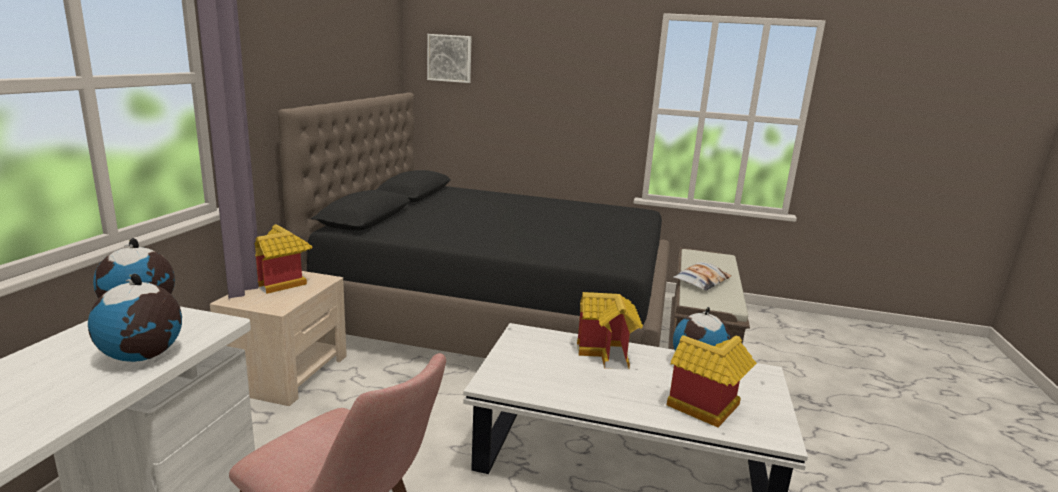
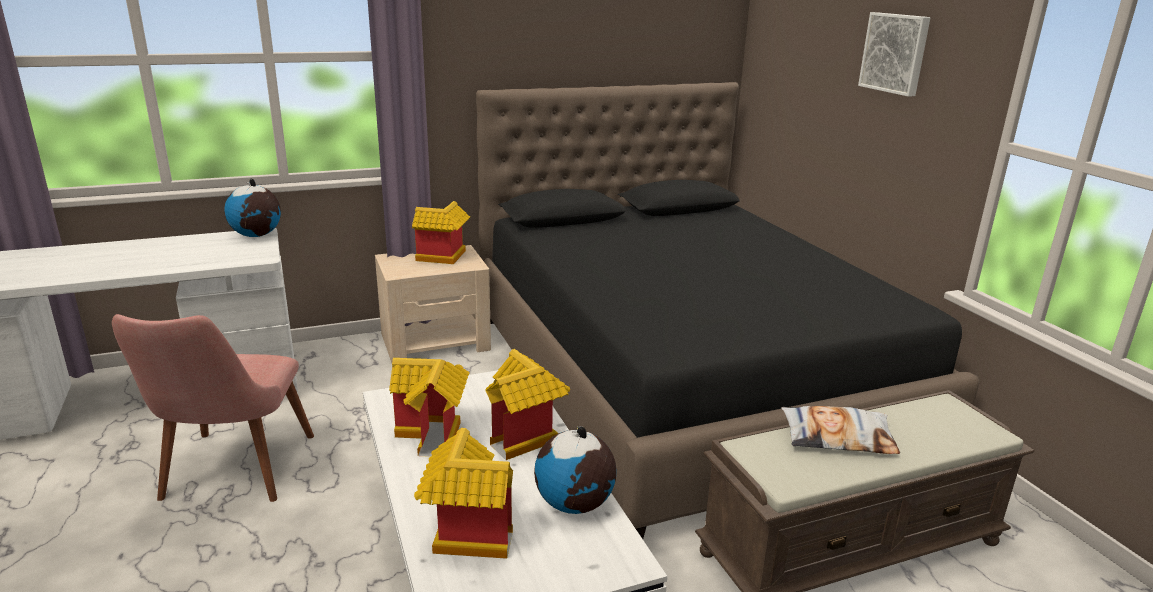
camera: 55 degrees right, 5 degrees up
globe [88,273,182,362] -> none
picture [427,34,471,83] -> picture moved to [858,12,931,97]
none -> toy house [389,358,470,457]

